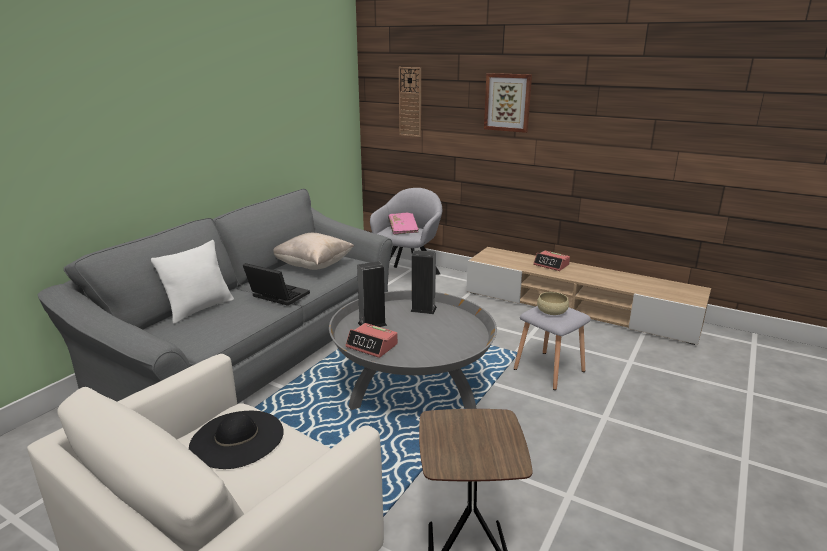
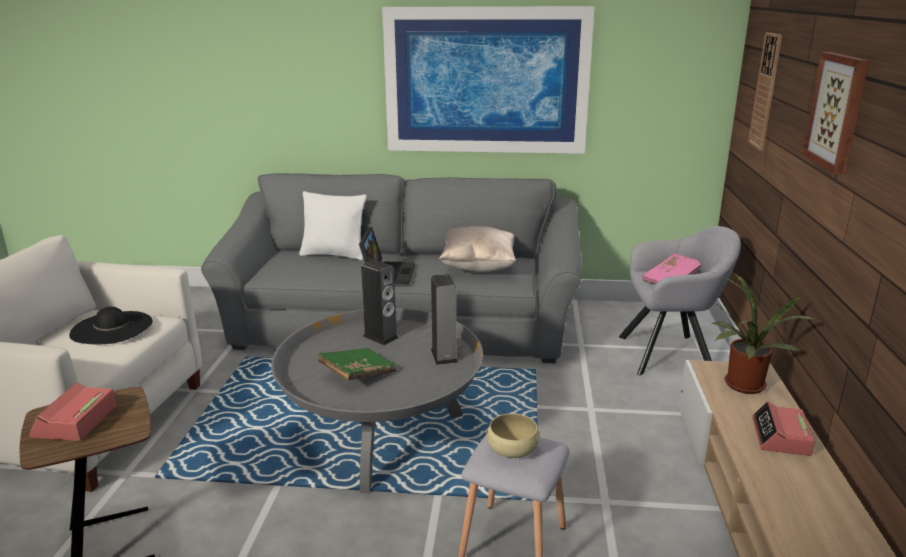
camera: 65 degrees right, 0 degrees up
alarm clock [345,323,398,358] -> alarm clock moved to [29,382,116,441]
none -> green book [317,348,396,380]
none -> picture [382,6,595,154]
none -> potted plant [707,274,815,394]

